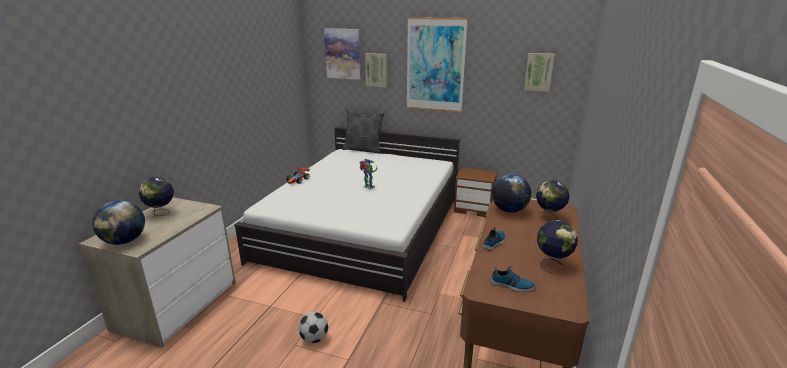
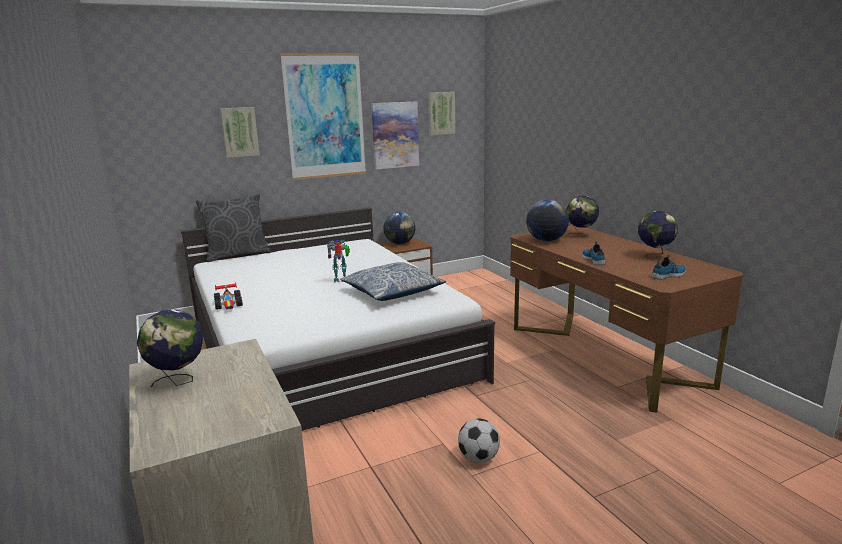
camera: 45 degrees left, 5 degrees down
globe [92,200,145,245] -> globe moved to [384,212,415,244]
picture [324,28,360,80] -> picture moved to [371,101,419,170]
none -> pillow [340,262,446,301]

